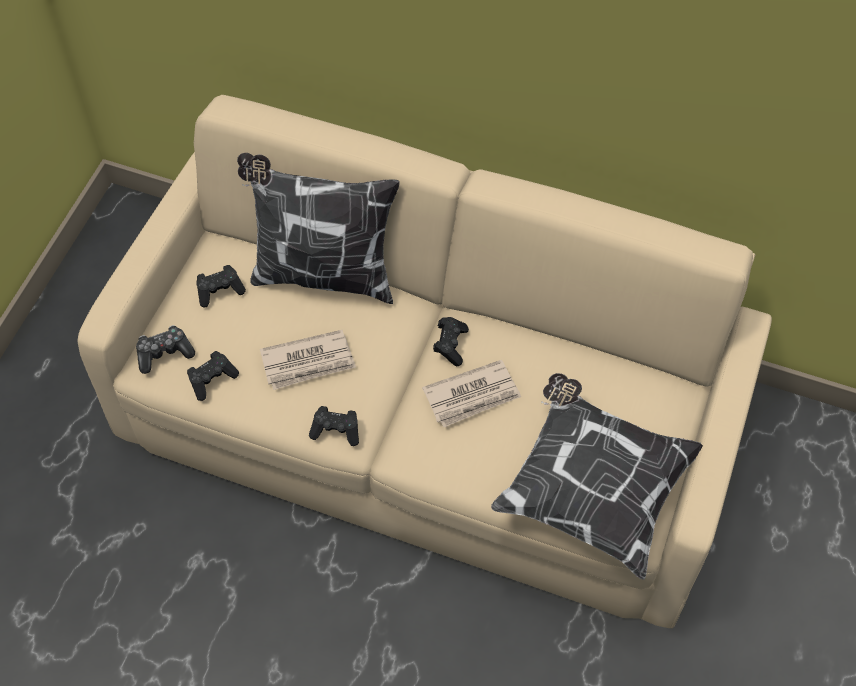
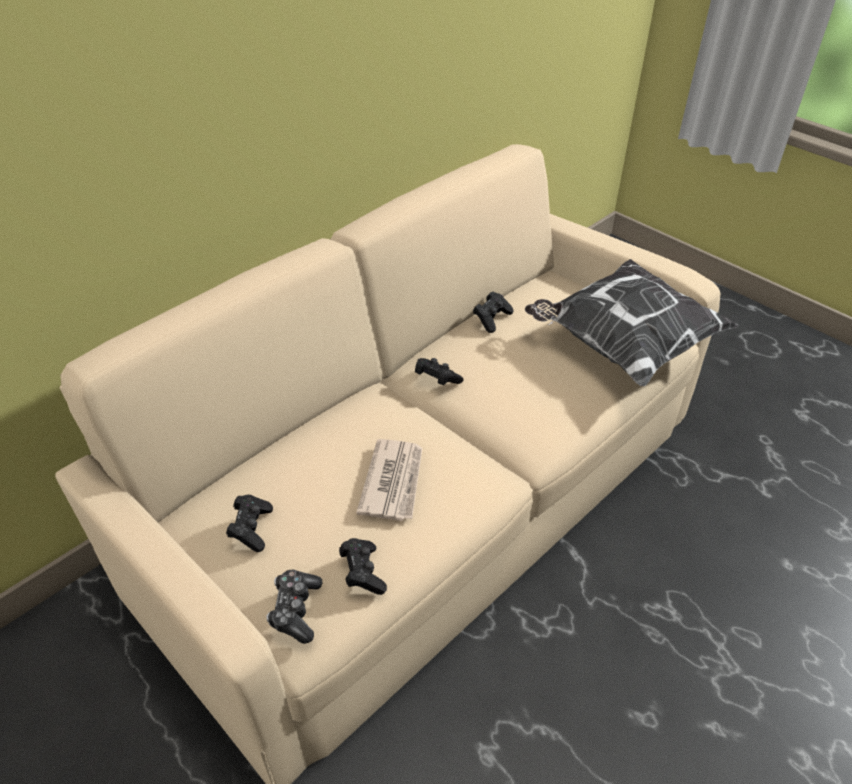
camera: 65 degrees left, 15 degrees down
pillow [237,153,400,304] -> none
black game controller [309,406,359,446] -> black game controller moved to [473,291,513,333]
newspaper [422,360,521,427] -> none

